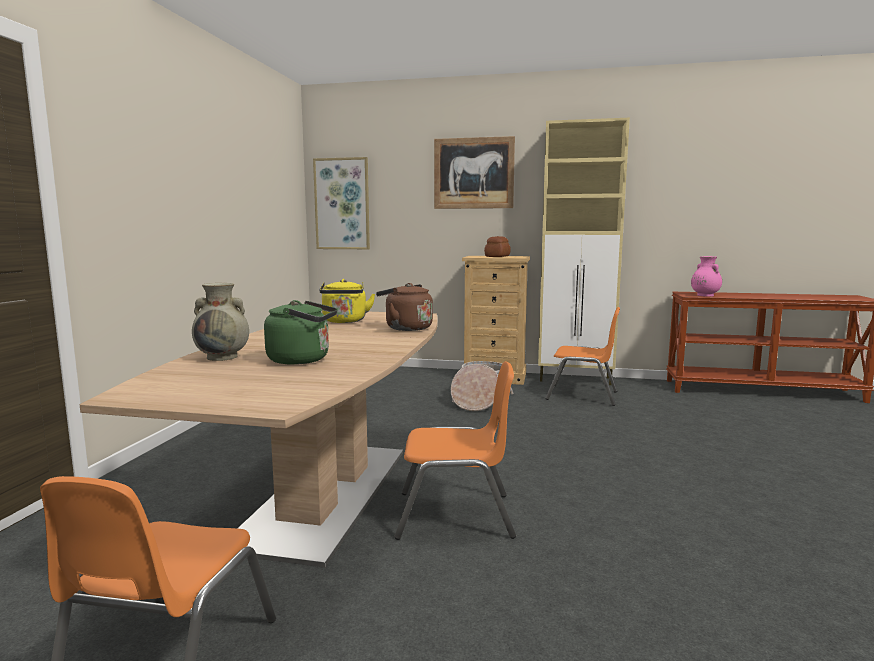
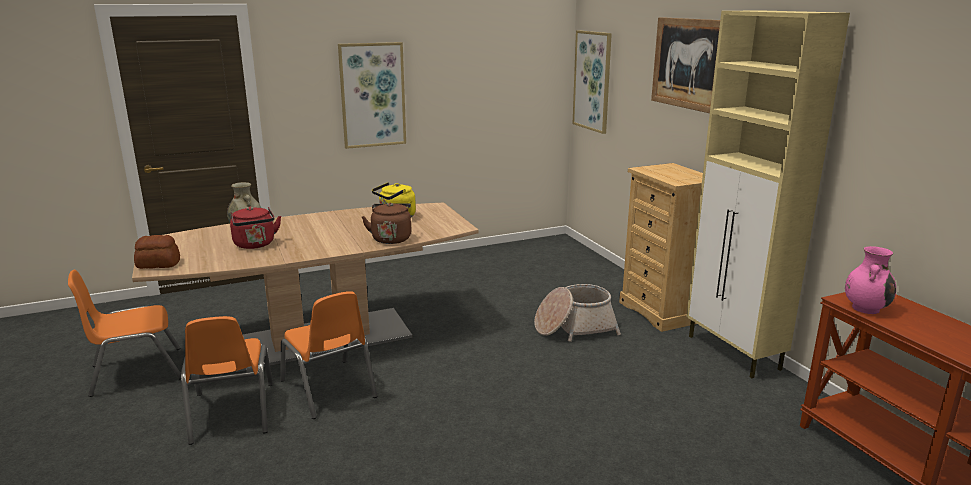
camera: 55 degrees right, 10 degrees up
green kettle [264,300,337,365] -> red kettle [230,207,281,249]
bread [484,236,511,257] -> bread moved to [134,235,180,269]
orange chair [545,307,620,406] -> orange chair moved to [181,316,273,445]
none -> picture [338,42,406,149]

